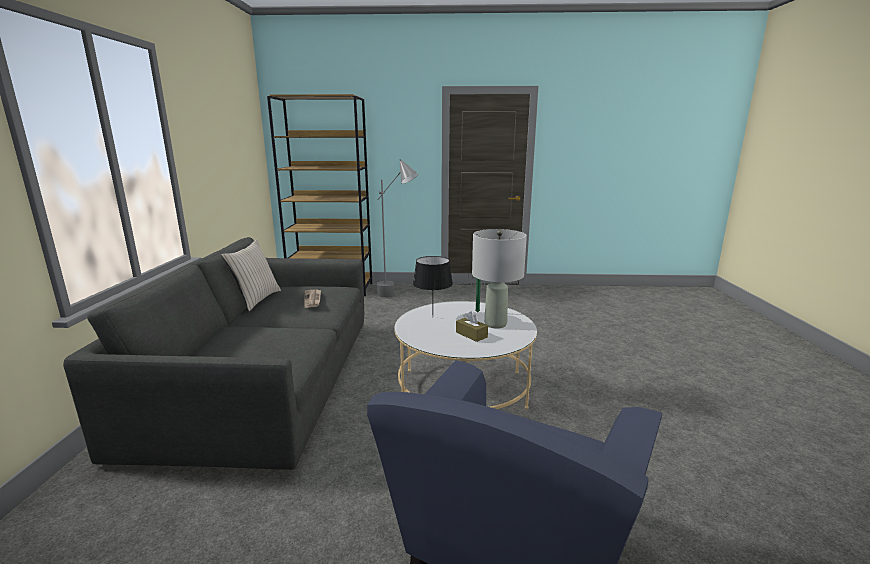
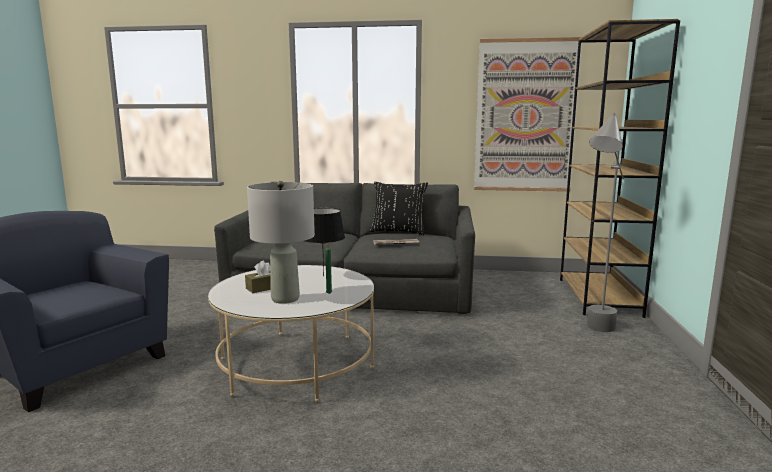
camera: 95 degrees right, 5 degrees down
beige pillow [221,239,281,311] -> black pillow [369,182,428,235]
none -> picture [474,37,582,192]

